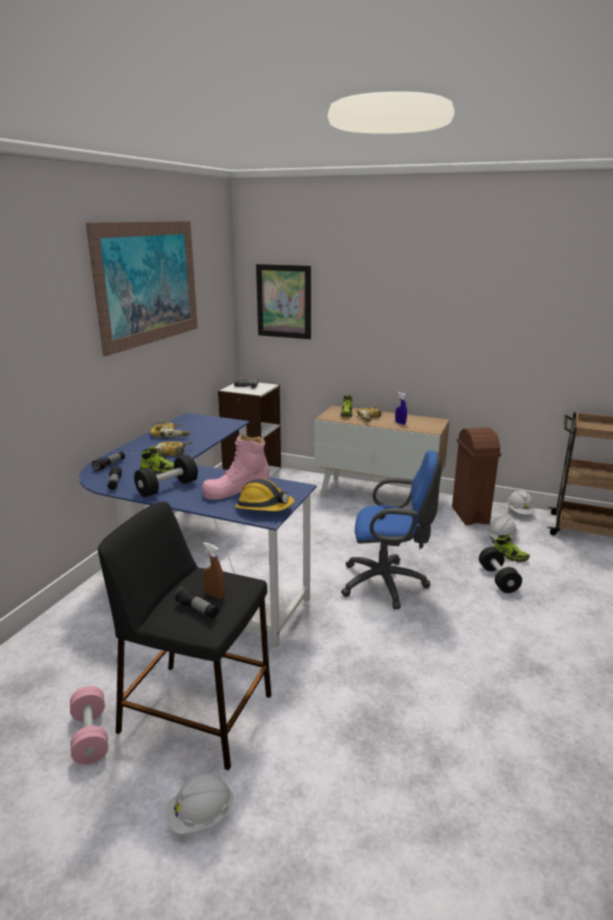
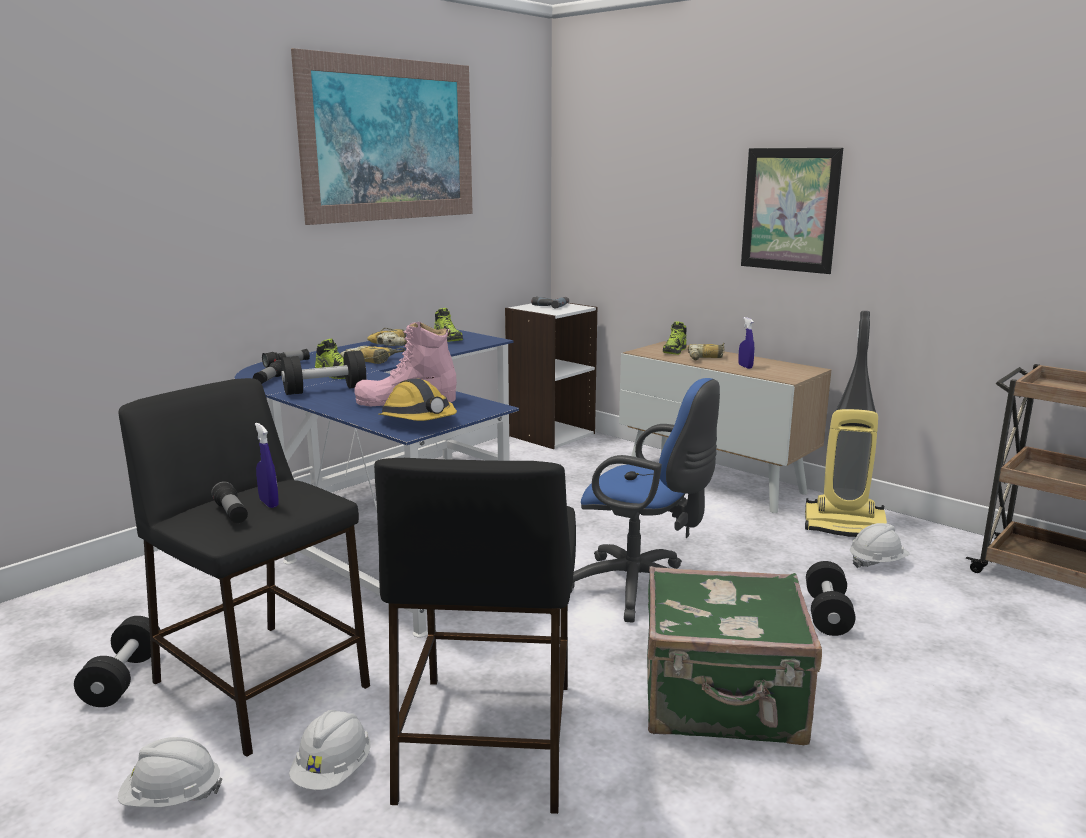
camera: 20 degrees right, 5 degrees down
pink dumbbell [70,686,108,765] -> black dumbbell [74,616,160,707]
brown spray bottle [203,542,225,599] -> blue spray bottle [255,423,279,508]
picture [256,264,311,339] -> picture moved to [741,148,843,274]
brown trash can [452,428,501,525] -> vacuum cleaner [805,311,887,537]
shoe [494,534,530,562] -> shoe moved to [434,308,463,342]
white hard hat [507,491,535,514] -> white hard hat moved to [289,710,371,790]
none -> black stool [374,458,576,814]
none -> green suitcase [647,566,822,745]

